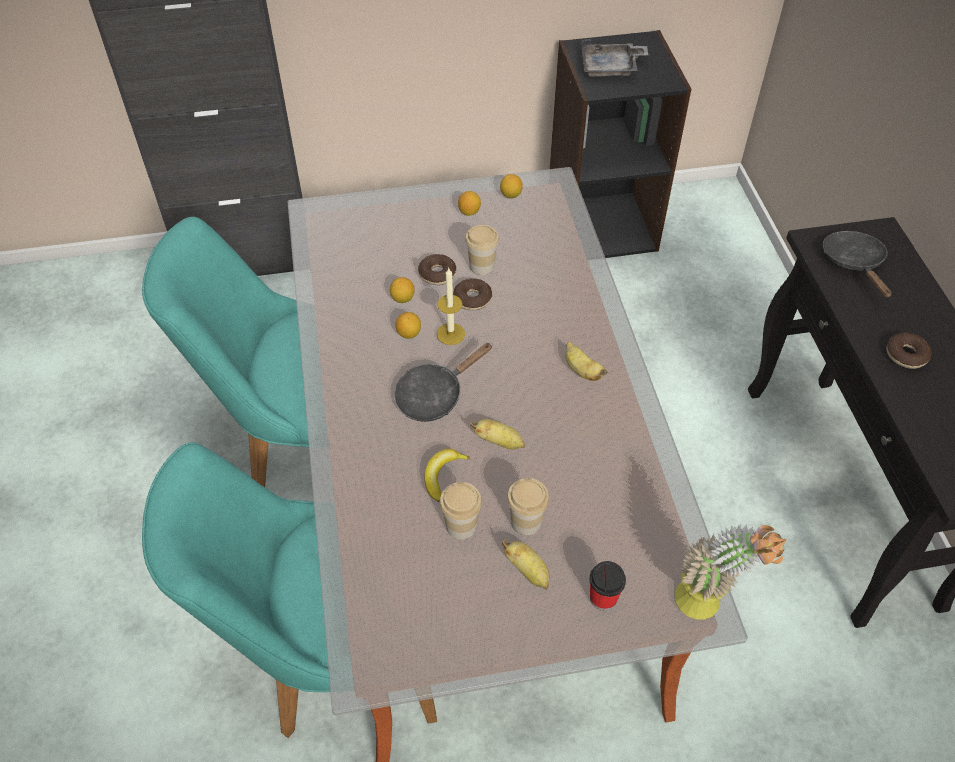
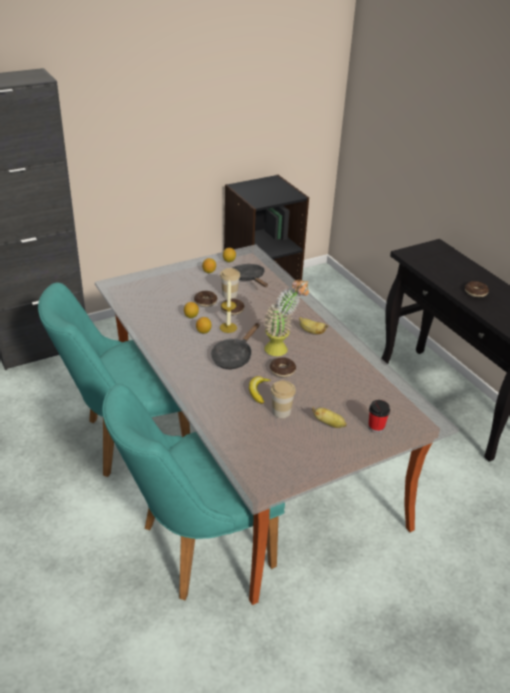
camera: 20 degrees left, 15 degrees down
banana [470,419,525,450] -> donut [270,357,296,377]
cup [507,478,549,535] -> none
grey tray [581,39,648,77] -> none
potted plant [675,524,787,620] -> potted plant moved to [264,279,309,356]
black frying pan [823,231,892,297] -> black frying pan moved to [233,264,268,287]

